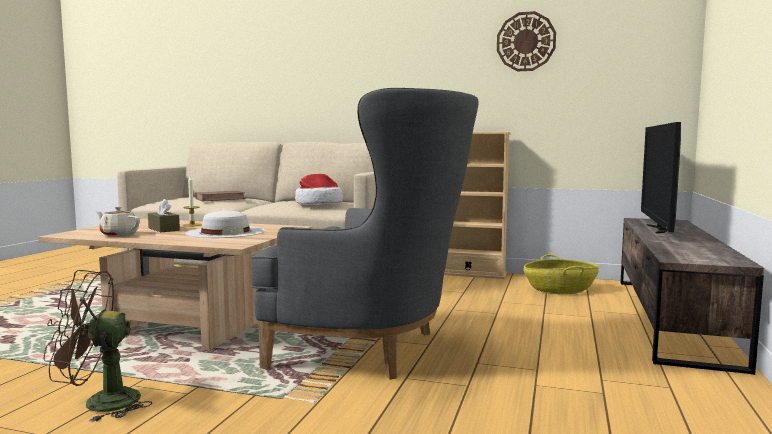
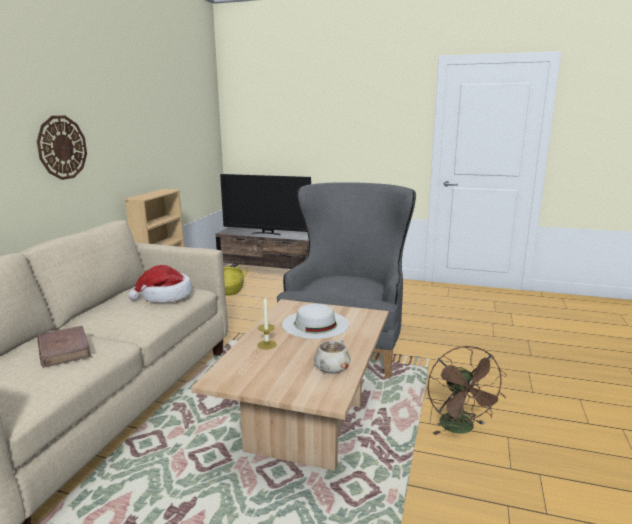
camera: 90 degrees left, 10 degrees up
brown tissue box [148,199,180,232] -> none
wall clock [497,11,556,71] -> wall clock moved to [37,116,87,180]

